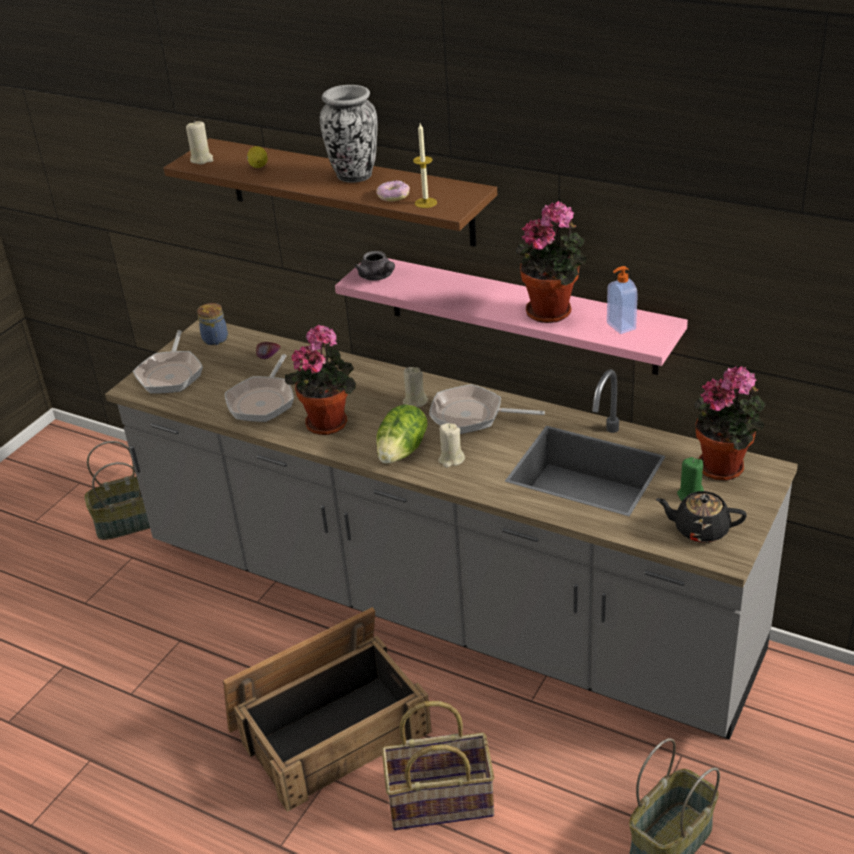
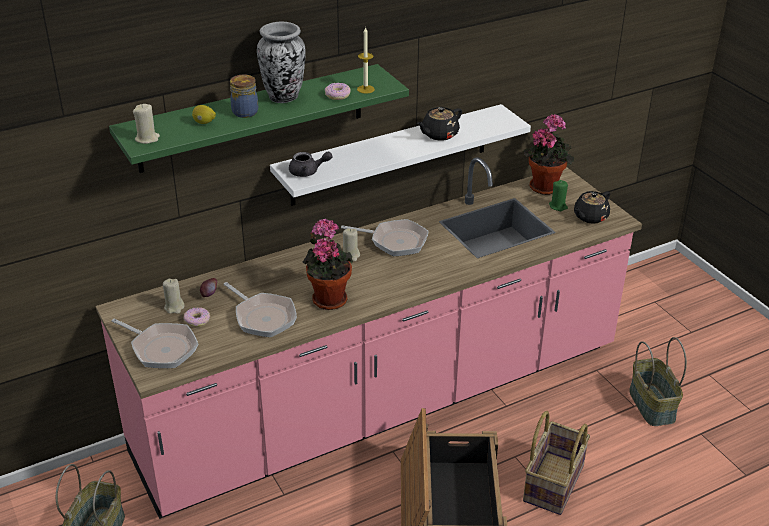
camera: 60 degrees left, 0 degrees up
grey counter [105,320,798,740] -> pink counter [96,158,642,519]
brown shelf [164,138,497,247] -> green shelf [109,64,409,173]
jar [197,303,228,345] -> jar moved to [230,74,258,118]
pink shelf [335,258,688,375] -> white shelf [270,104,531,206]
lettuce [376,404,428,464] -> none
frying pan [429,384,545,434] -> frying pan turned 120 degrees counterclockwise [341,219,429,256]
beige candle [438,423,465,468] -> beige candle moved to [163,279,184,314]
potted plant [516,201,587,323] -> black teapot [417,107,462,141]
soap dispenser [607,266,638,334] -> none
none -> donut [183,307,210,327]

